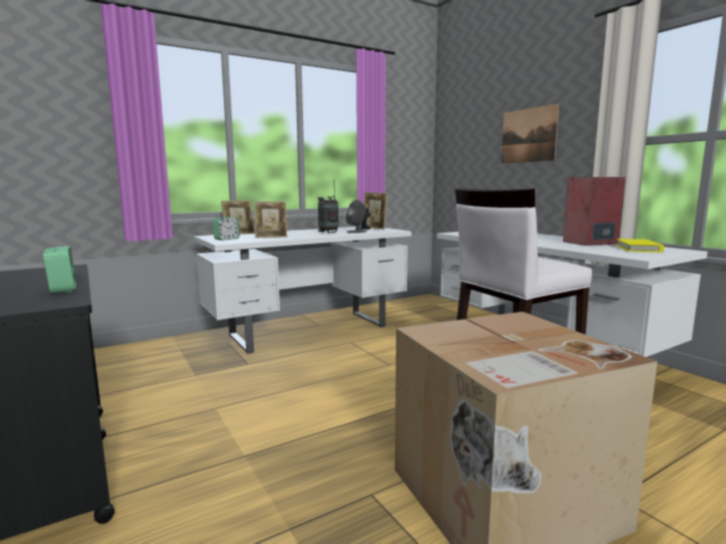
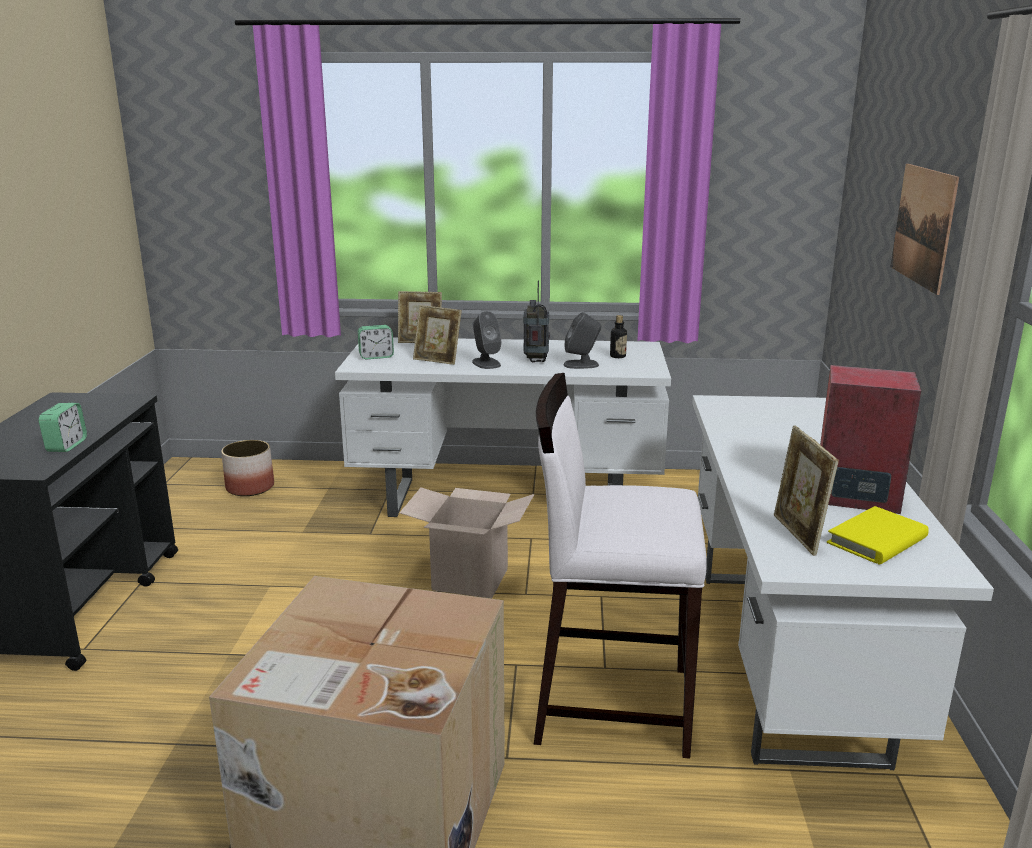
camera: 35 degrees right, 10 degrees up
picture frame [364,192,388,230] -> picture frame moved to [774,425,839,556]
none -> planter [221,440,274,496]
none -> cardboard box [400,488,534,599]
none -> grey speaker [472,311,502,369]

